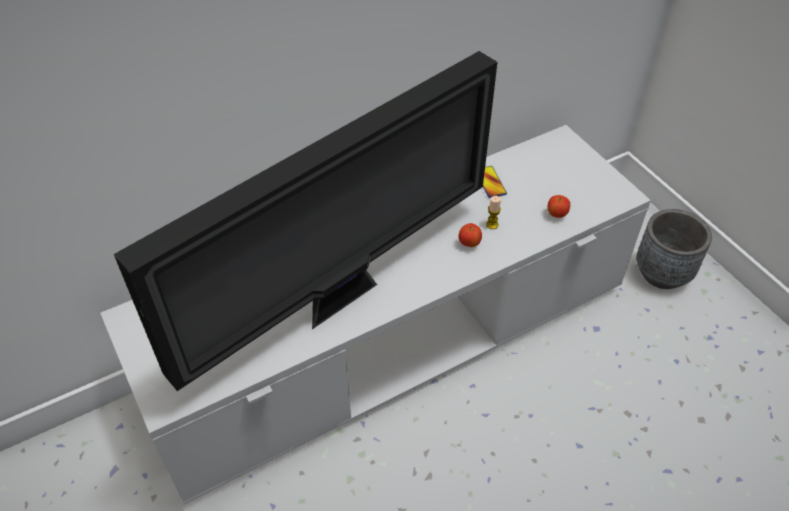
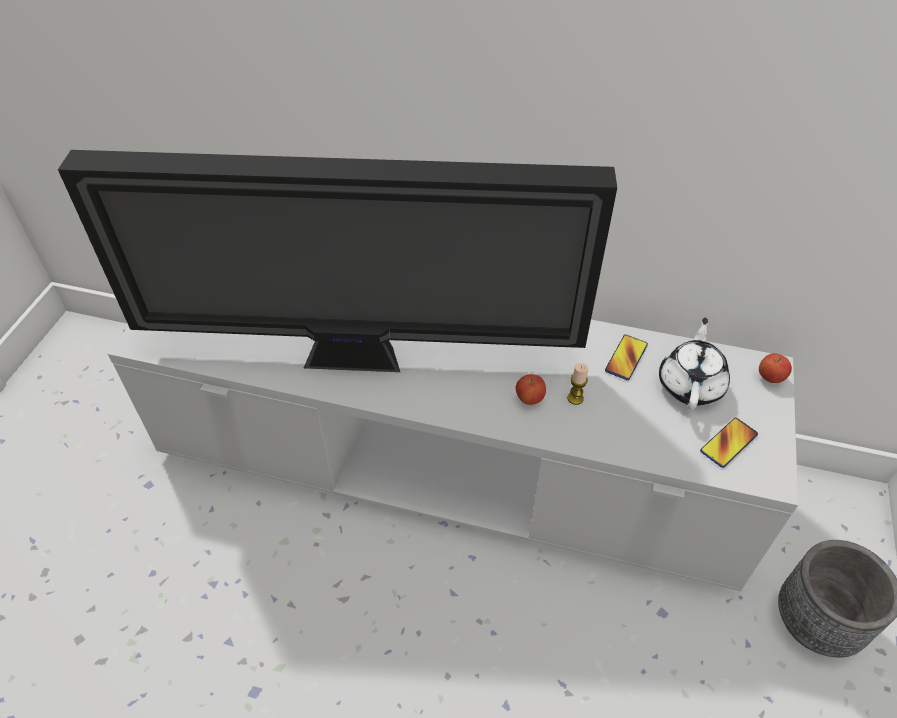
camera: 45 degrees right, 0 degrees up
apple [548,195,570,218] -> apple moved to [759,353,792,383]
none -> white teapot [659,318,730,410]
none -> phone [700,418,758,468]

